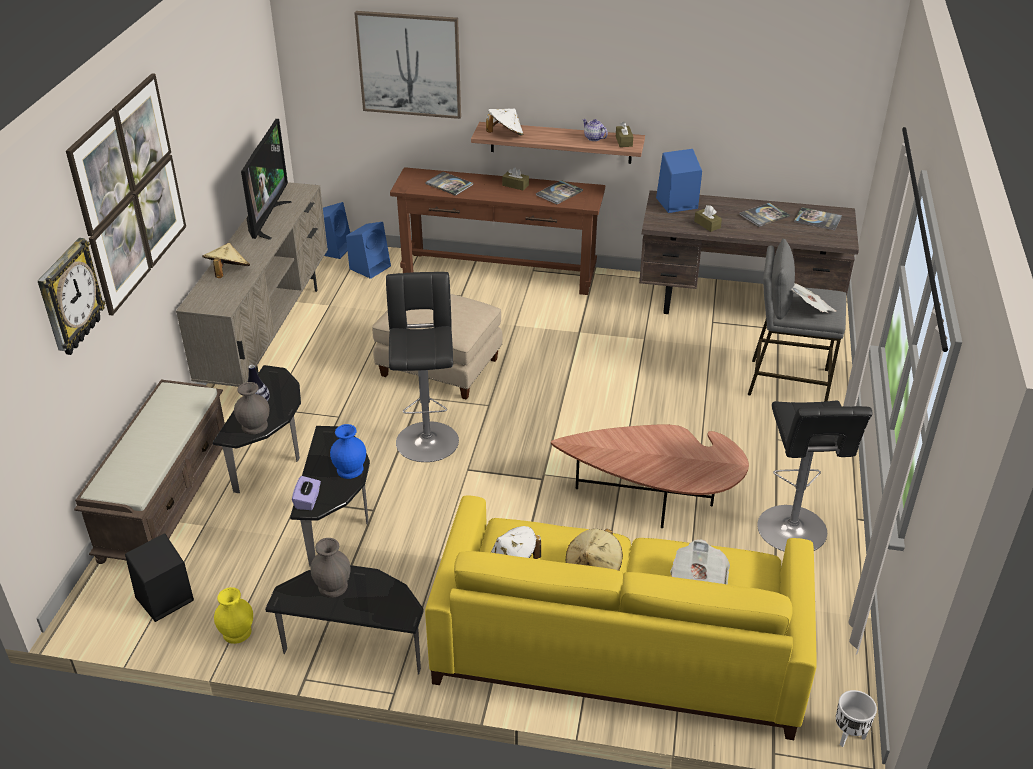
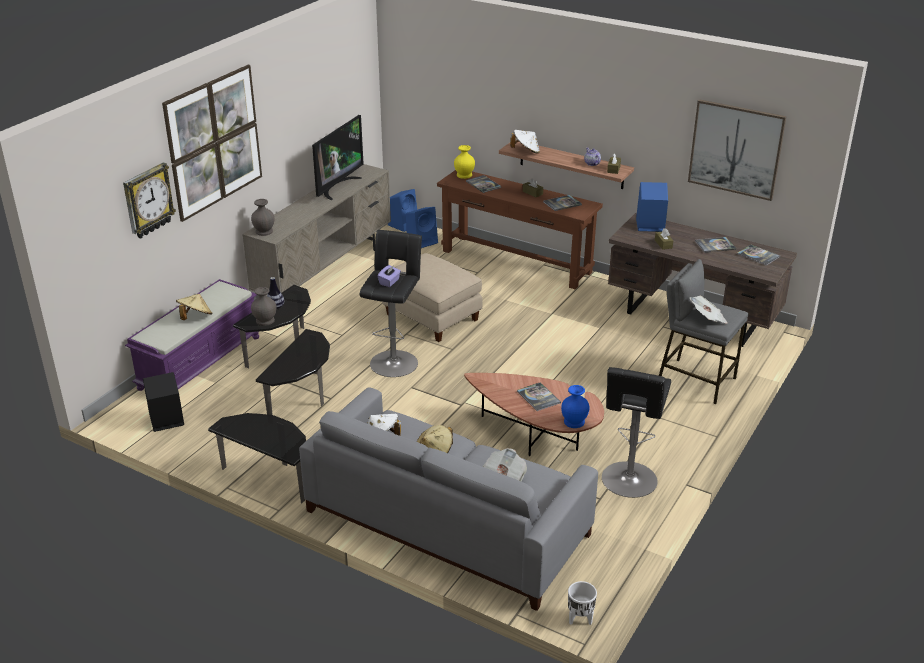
camera: 20 degrees right, 5 degrees down
brown bench [74,380,225,564] -> purple bench [125,279,259,391]
beige hat [202,243,250,278] -> beige hat moved to [176,294,212,320]
yellow vase [214,587,253,644] -> yellow vase moved to [454,145,475,179]
purple tissue box [292,476,321,510] -> purple tissue box moved to [378,265,401,287]
grey vase [310,538,351,598] -> grey vase moved to [251,199,274,236]
blue vase [330,424,366,479] -> blue vase moved to [561,385,589,428]
picture [355,11,461,119] -> picture moved to [688,99,787,201]
yellow sofa [425,496,817,740] -> grey sofa [299,387,598,611]
none -> book [517,382,561,411]

